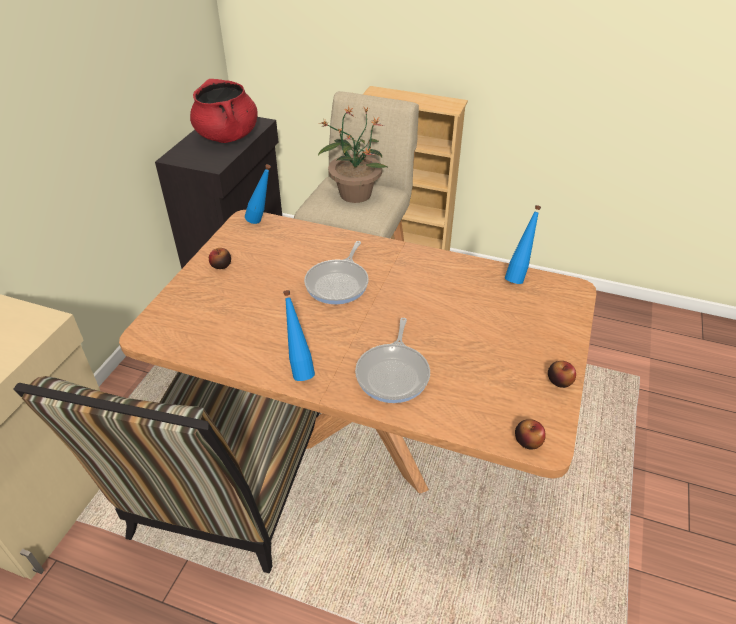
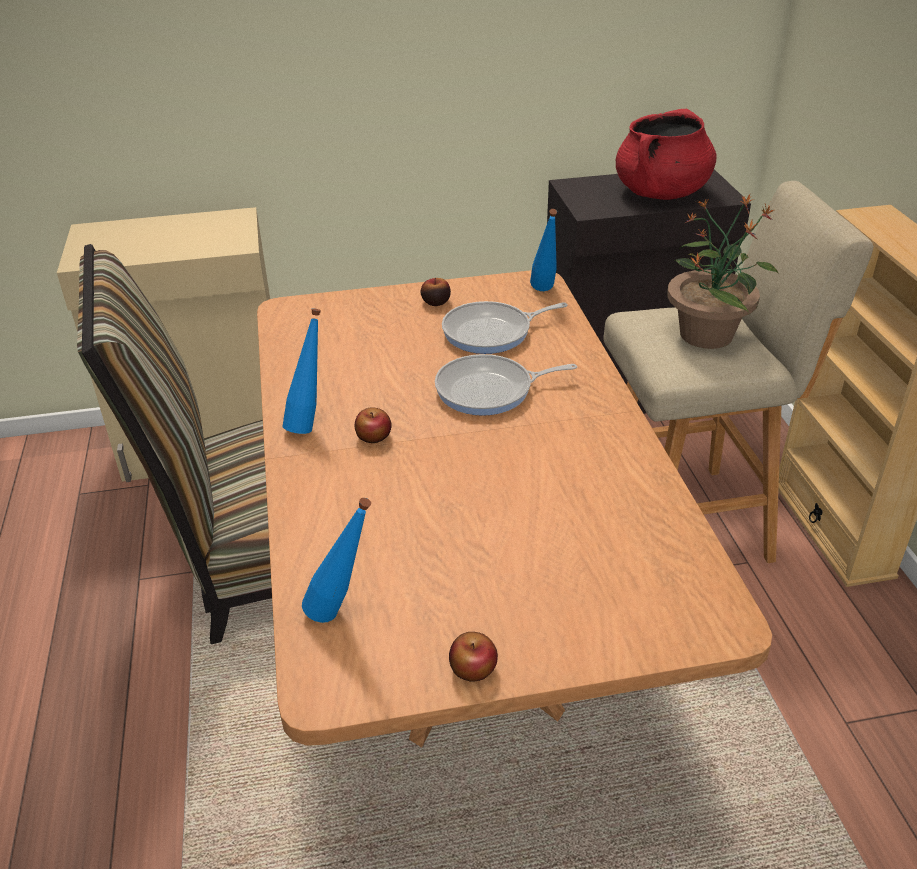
camera: 60 degrees right, 5 degrees down
frying pan [355,318,430,403] -> frying pan moved to [442,301,568,354]
blue bottle [505,205,541,284] -> blue bottle moved to [302,498,371,623]
apple [515,419,546,450] -> apple moved to [355,407,392,443]

